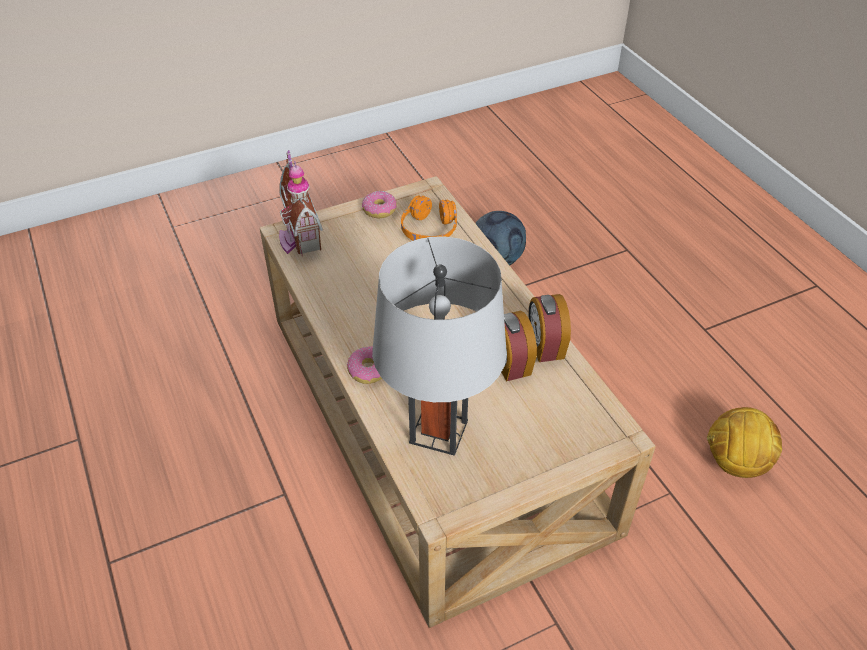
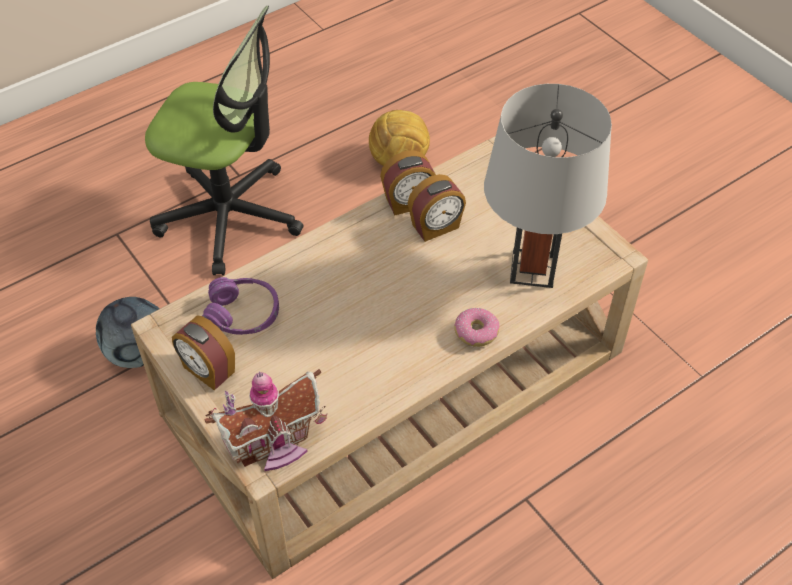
camera: 100 degrees left, 5 degrees up
donut [362,191,397,218] -> alarm clock [172,315,235,390]
orange headphones [401,196,457,241] -> purple headphones [202,277,279,335]
none -> office chair [145,6,304,275]

